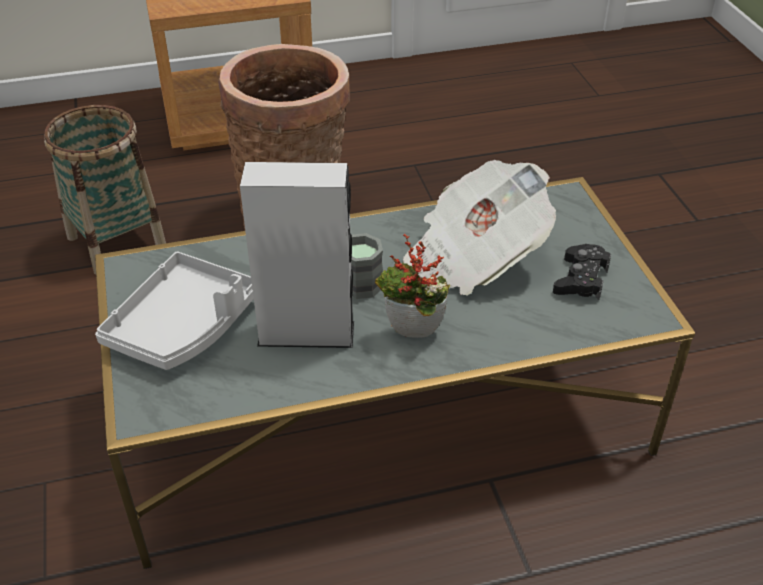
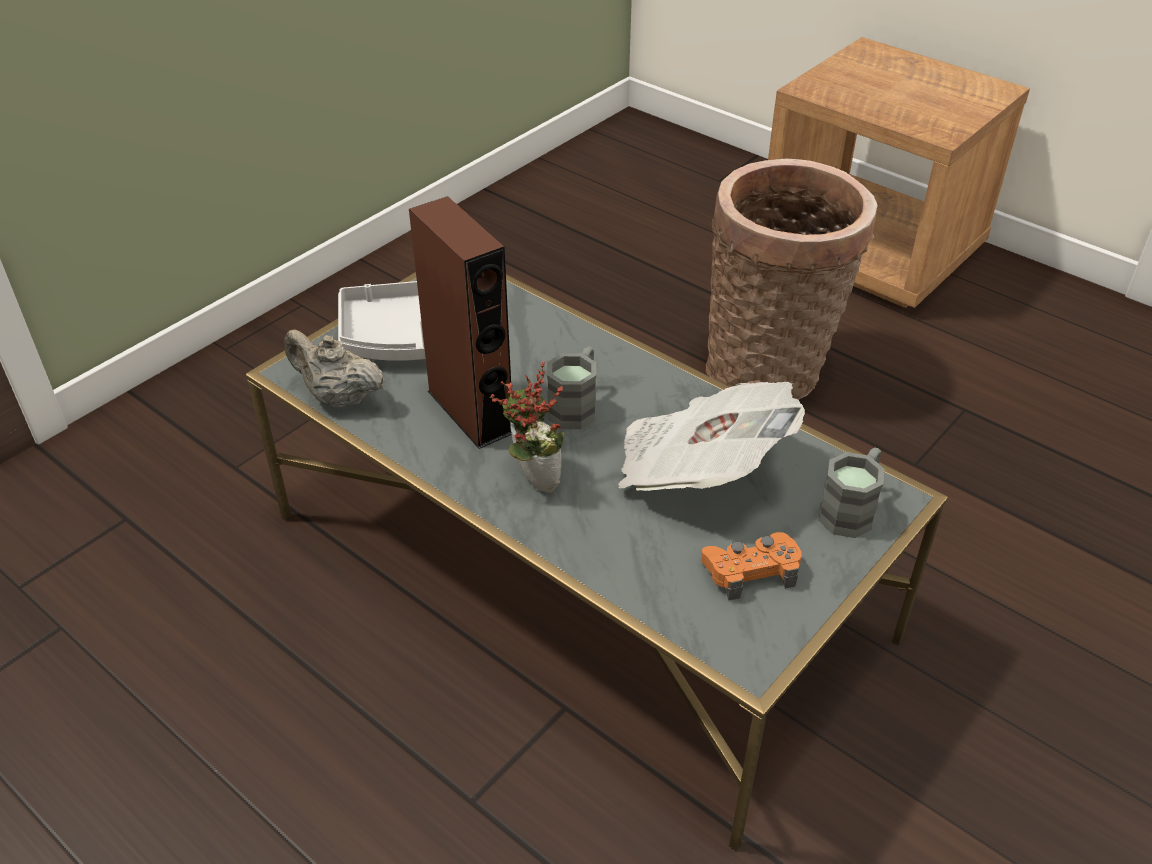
camera: 55 degrees right, 0 degrees up
basket [44,105,166,275] -> none
grey speaker [240,162,354,348] -> brown speaker [409,196,512,449]
black game controller [553,244,611,300] -> orange game controller [701,532,802,600]
none -> beige teapot [284,329,385,409]
none -> grey mug [818,448,884,538]

